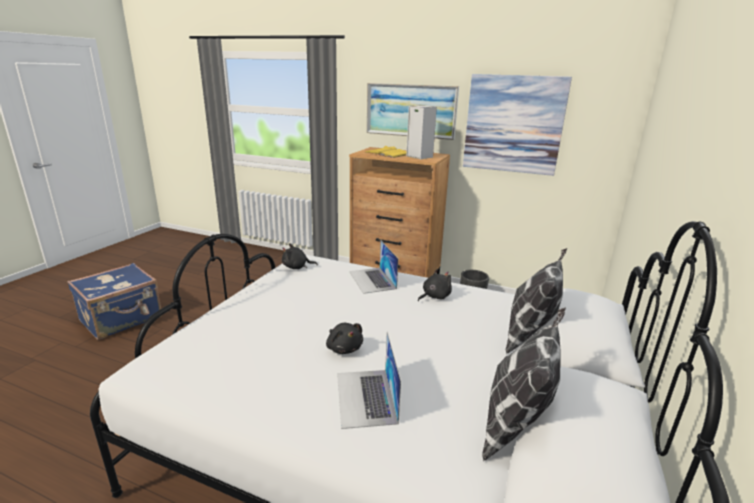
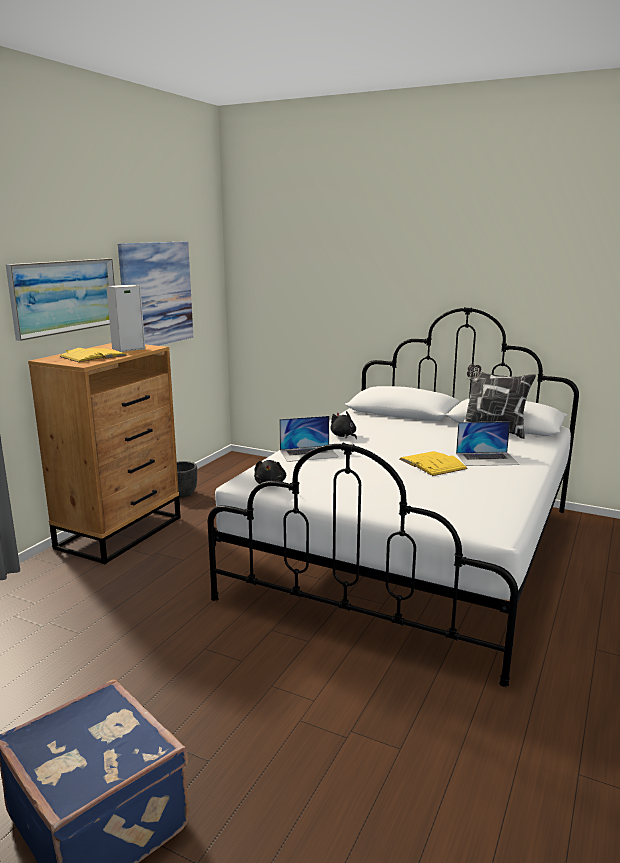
camera: 85 degrees left, 5 degrees down
black plush toy [326,323,363,354] -> yellow book [400,451,468,476]
pillow [506,248,567,354] -> none

